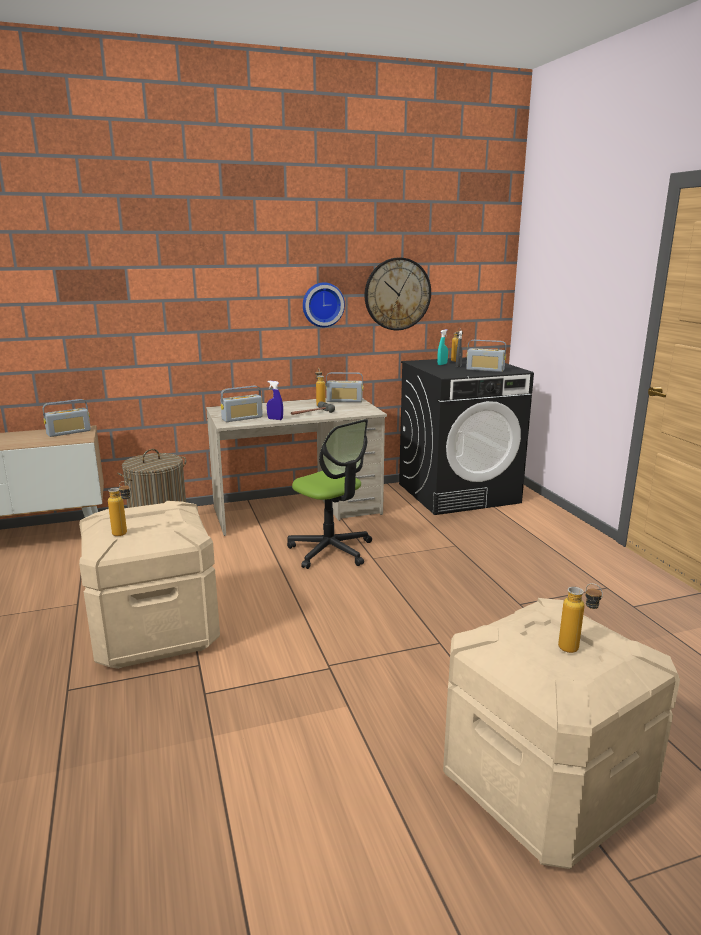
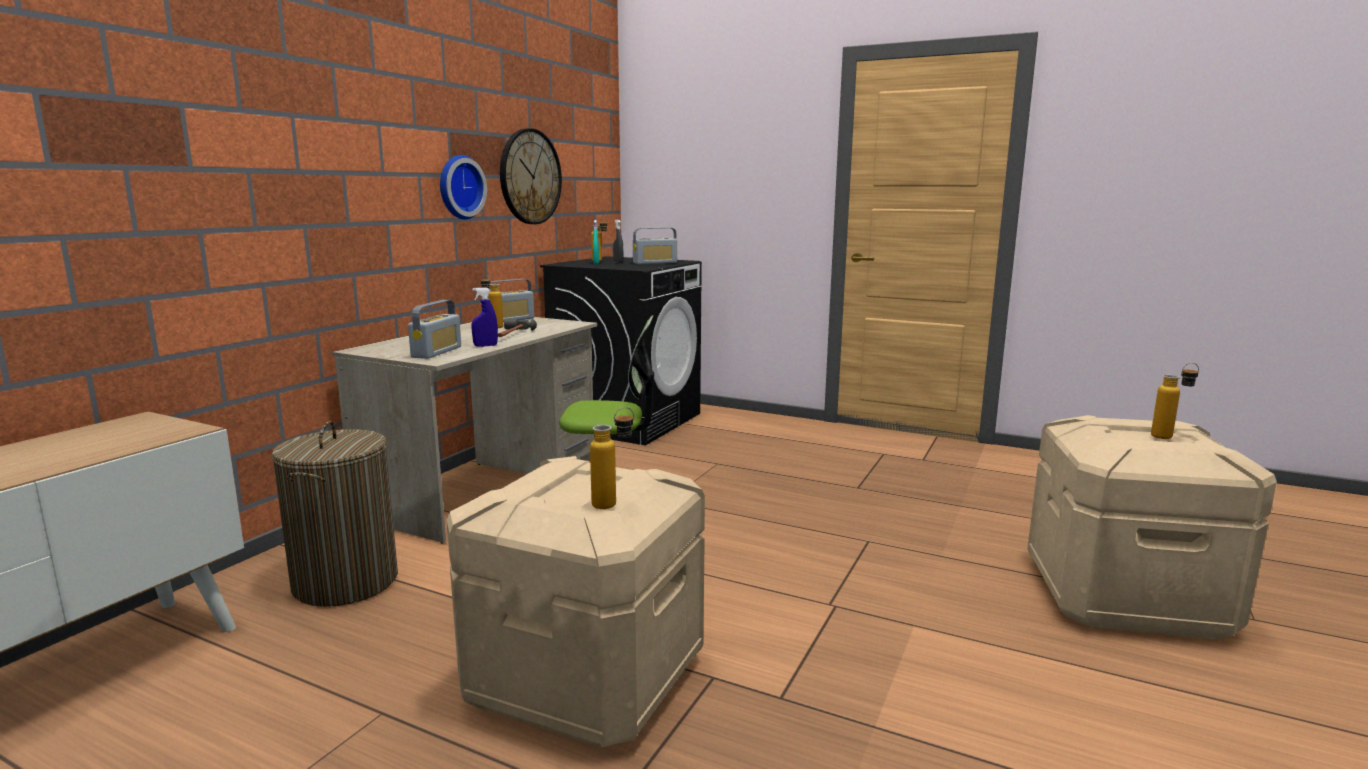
camera: 45 degrees left, 5 degrees down
radio [43,399,91,437] -> none

